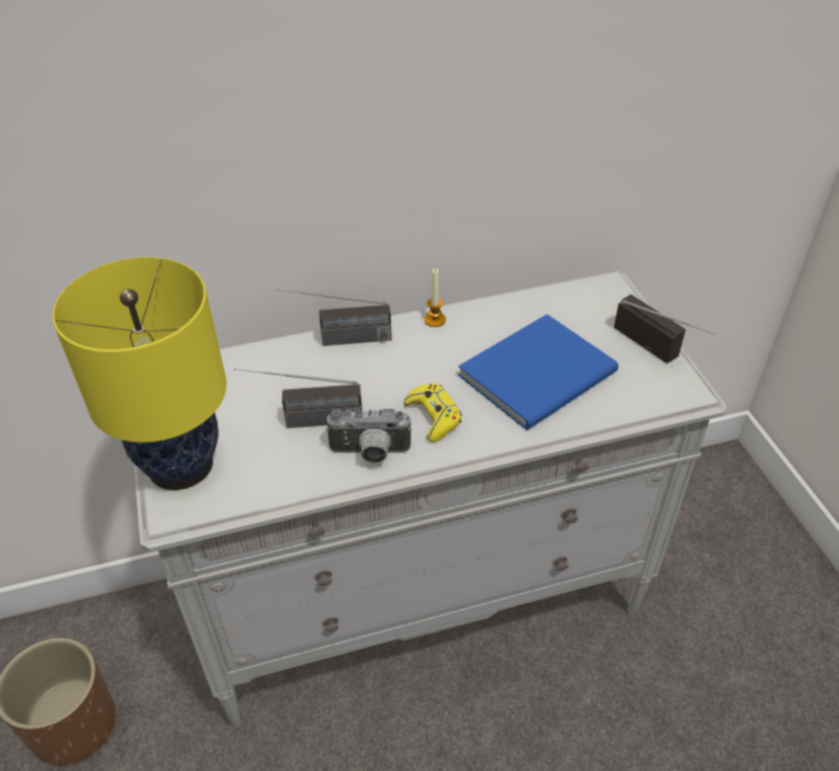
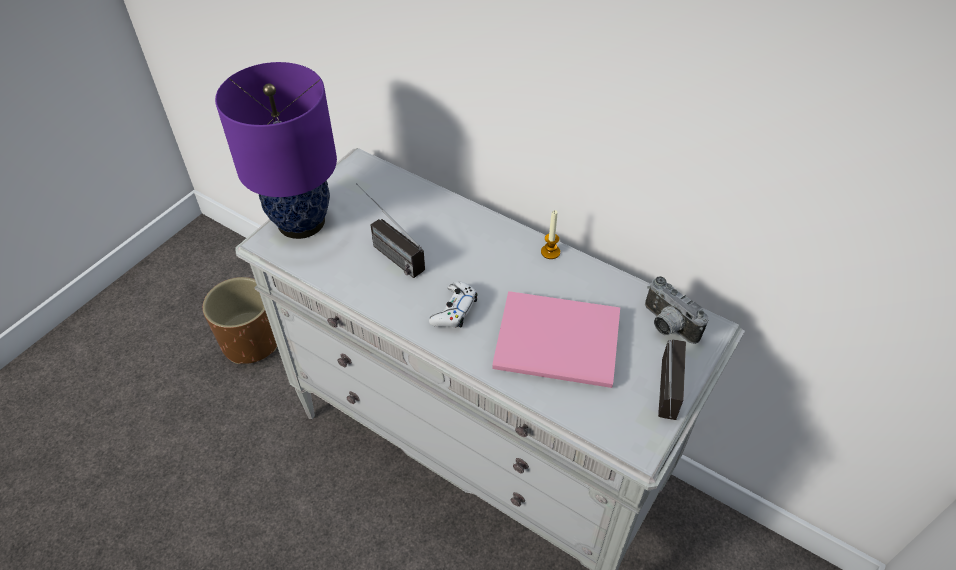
camera: 50 degrees right, 5 degrees up
yellow table lamp [52,257,227,490] -> purple table lamp [215,62,337,239]
radio [277,289,392,346] -> none
camera [326,408,412,464] -> camera moved to [645,276,709,344]
yellow game controller [404,384,462,442] -> white game controller [429,282,478,328]
blue book [458,314,619,430] -> pink book [492,291,620,388]

